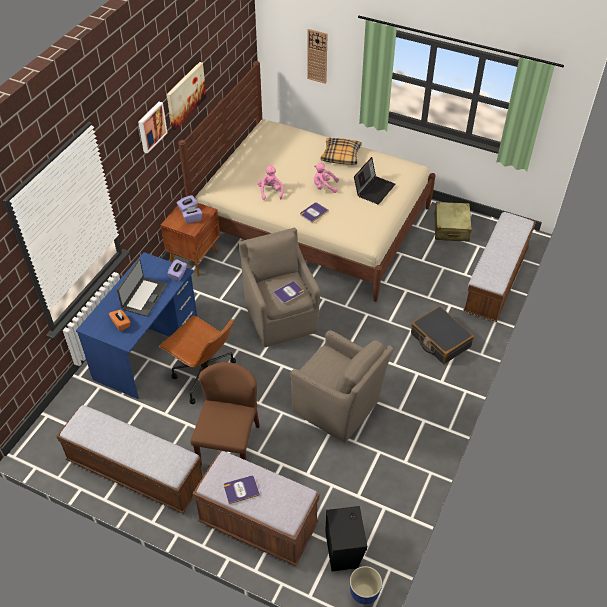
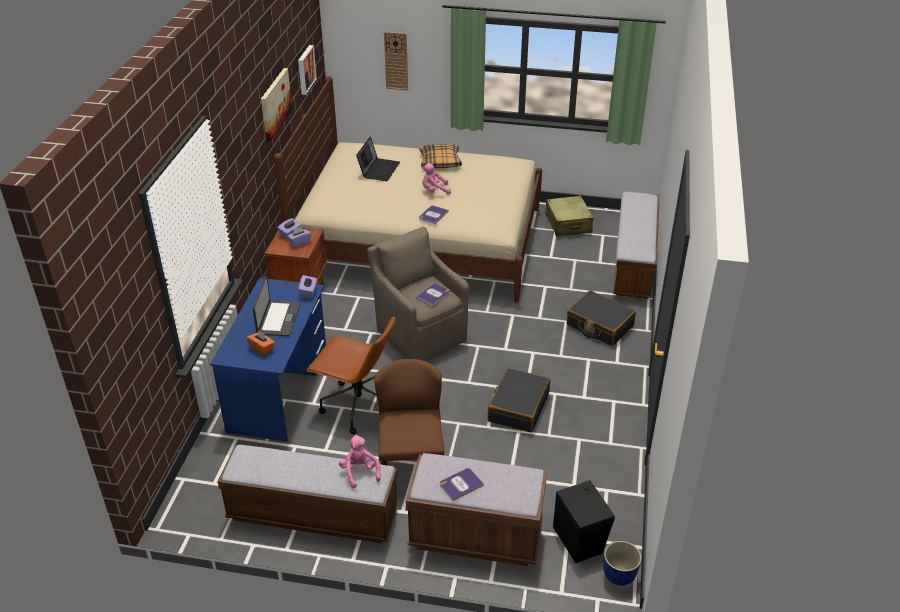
camera: 15 degrees left, 10 degrees down
picture [138,102,167,154] -> picture moved to [298,45,317,95]
pink plush toy [257,165,284,200] -> pink plush toy moved to [339,435,381,489]
brown armchair [290,330,394,443] -> black suitcase [488,368,550,433]
laptop [354,157,395,205] -> laptop moved to [356,137,400,181]

